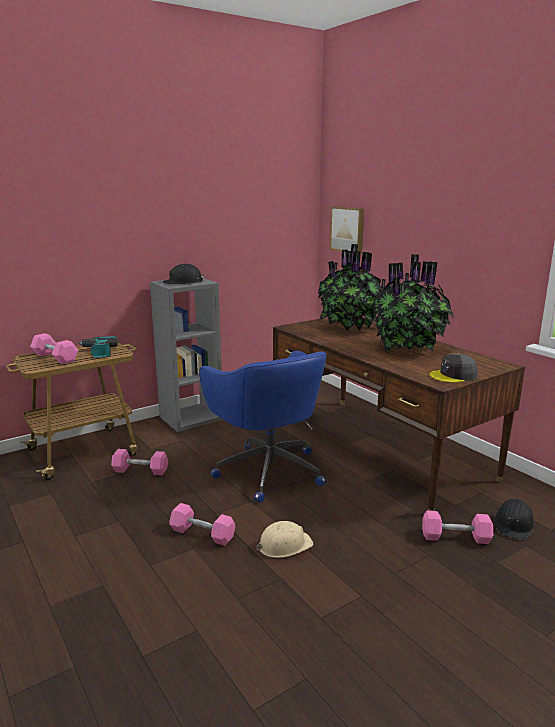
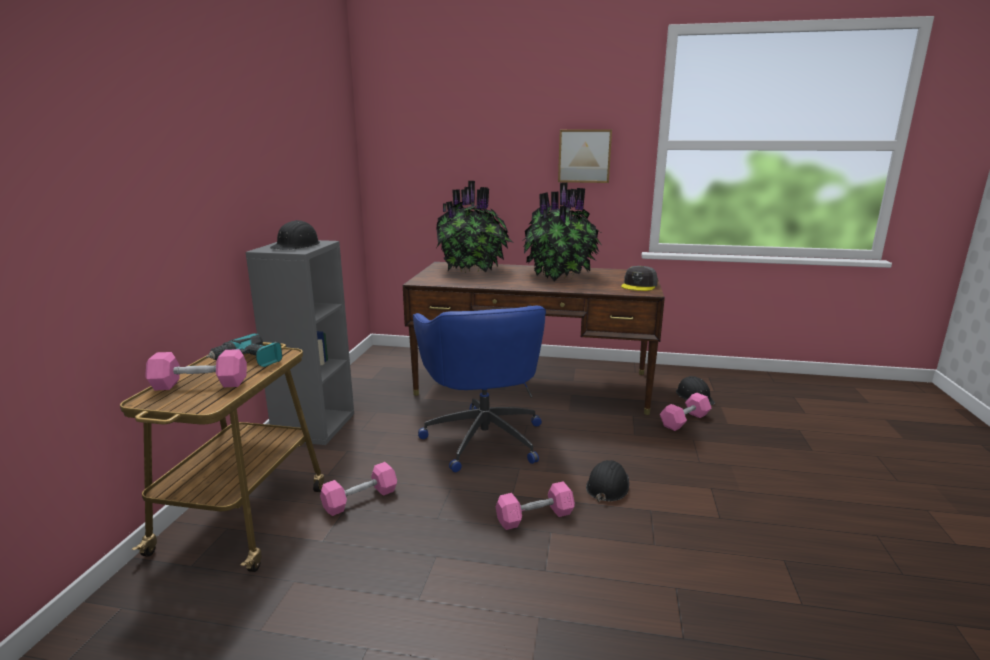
camera: 45 degrees left, 0 degrees up
blue office chair [199,351,327,503] -> blue office chair turned 60 degrees clockwise [413,306,546,472]
beige hard hat [256,521,313,558] -> black hard hat [586,460,629,502]
picture [330,207,364,254] -> picture moved to [558,130,612,183]

